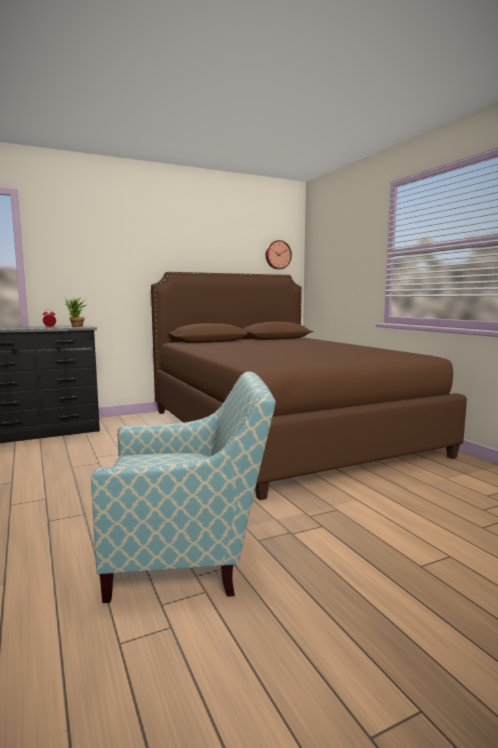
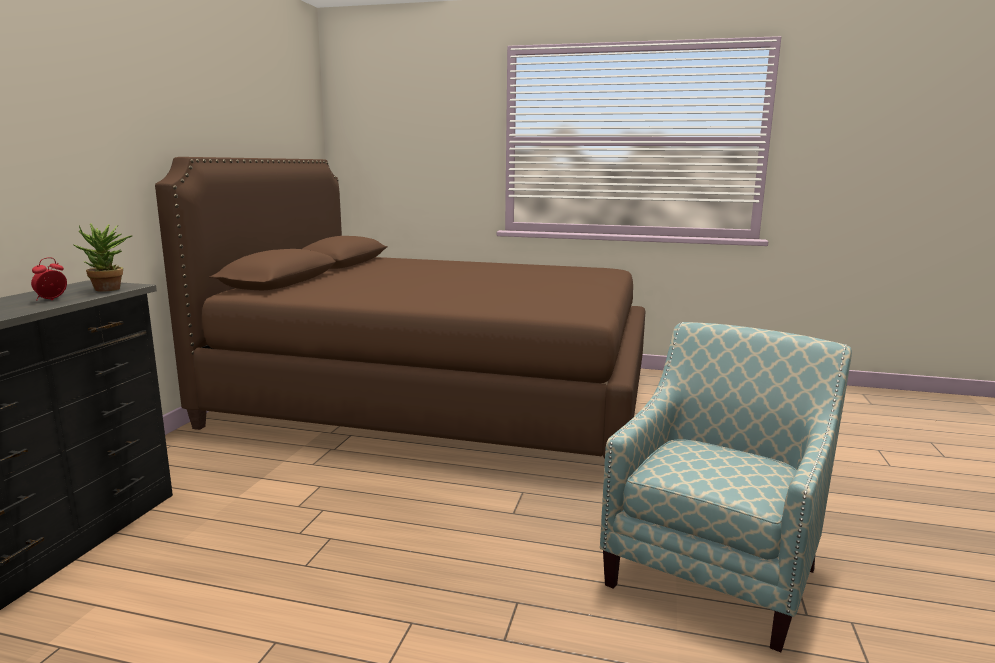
camera: 50 degrees left, 5 degrees up
wall clock [266,240,292,269] -> none

